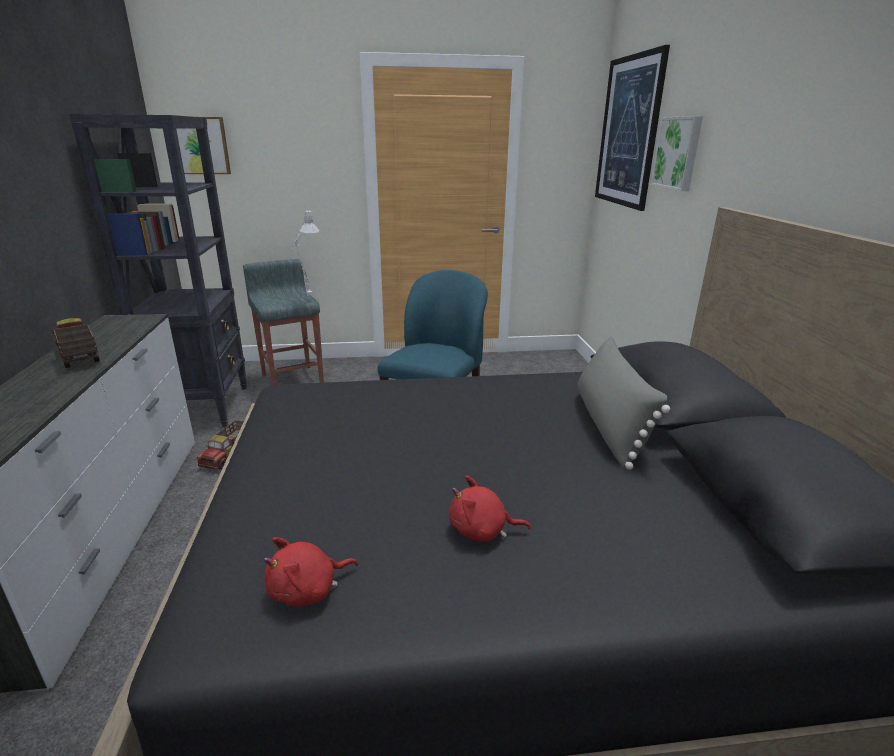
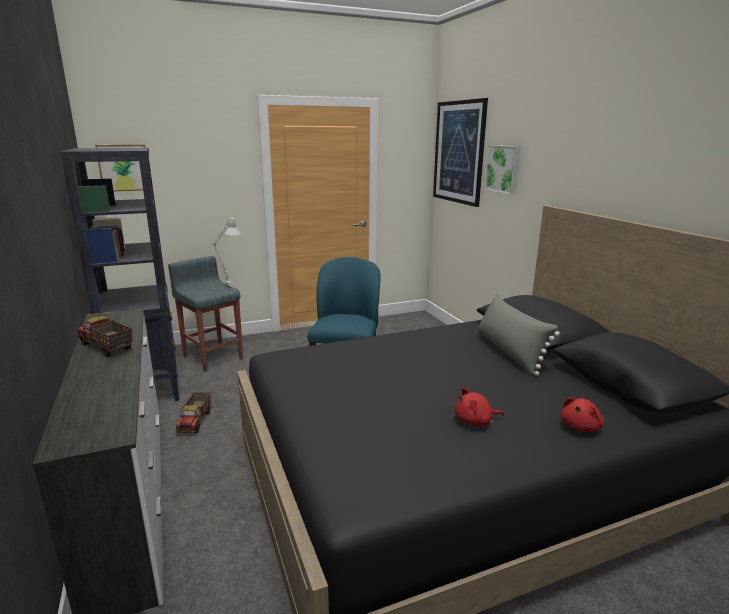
camera: 15 degrees left, 5 degrees down
red plush toy [264,537,358,607] -> red plush toy moved to [561,397,604,432]

